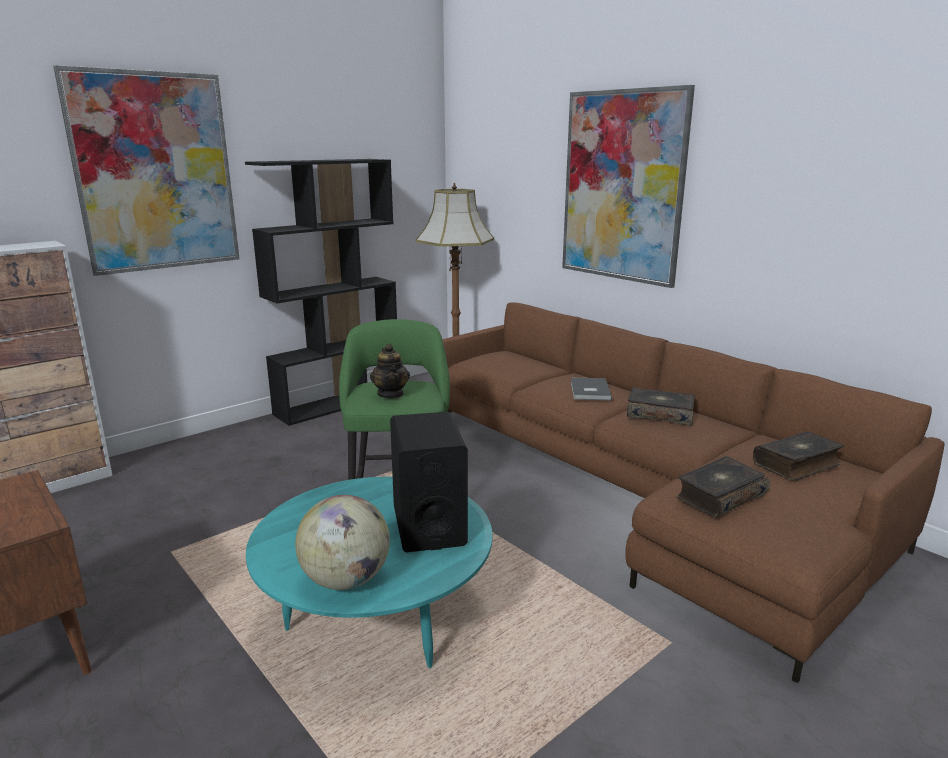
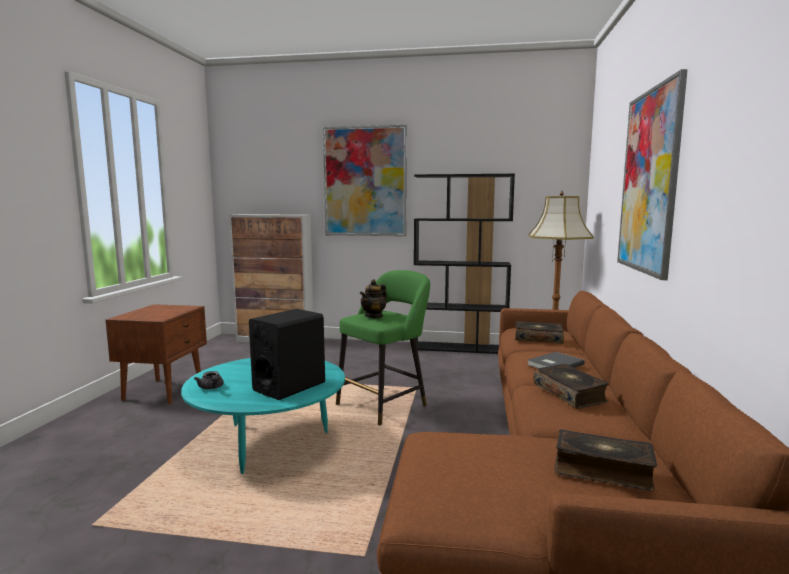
camera: 50 degrees right, 10 degrees down
globe [295,495,390,590] -> grey teapot [194,371,224,389]
book [675,456,770,518] -> book moved to [515,321,564,344]

